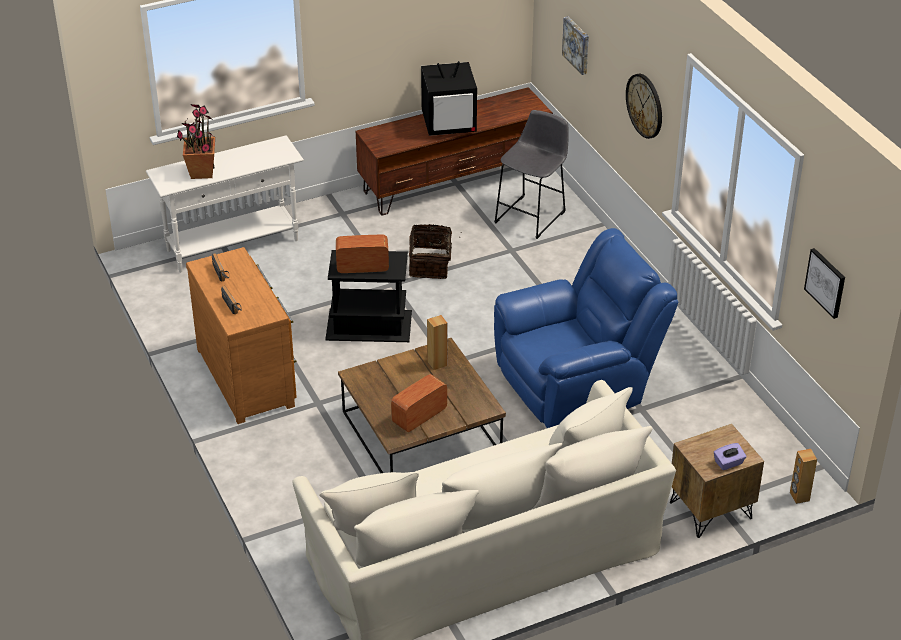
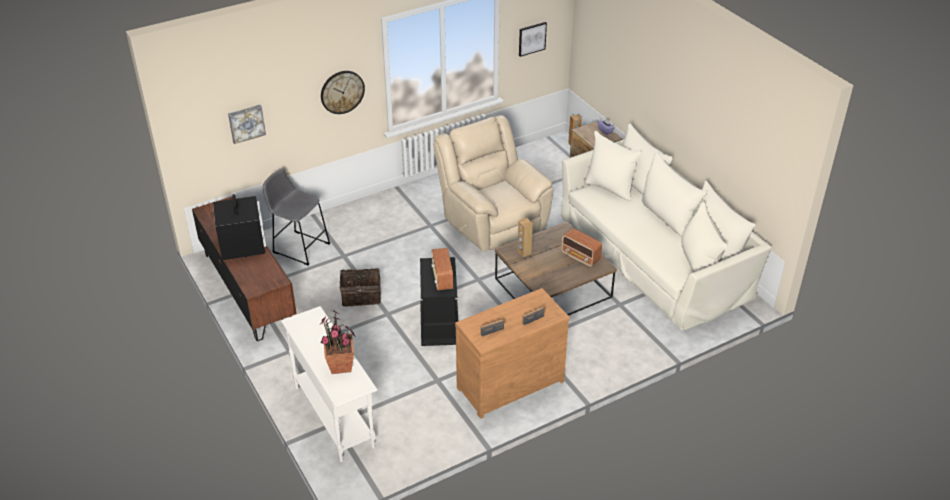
camera: 95 degrees left, 0 degrees up
blue armchair [494,228,678,428] -> beige armchair [433,115,553,251]

